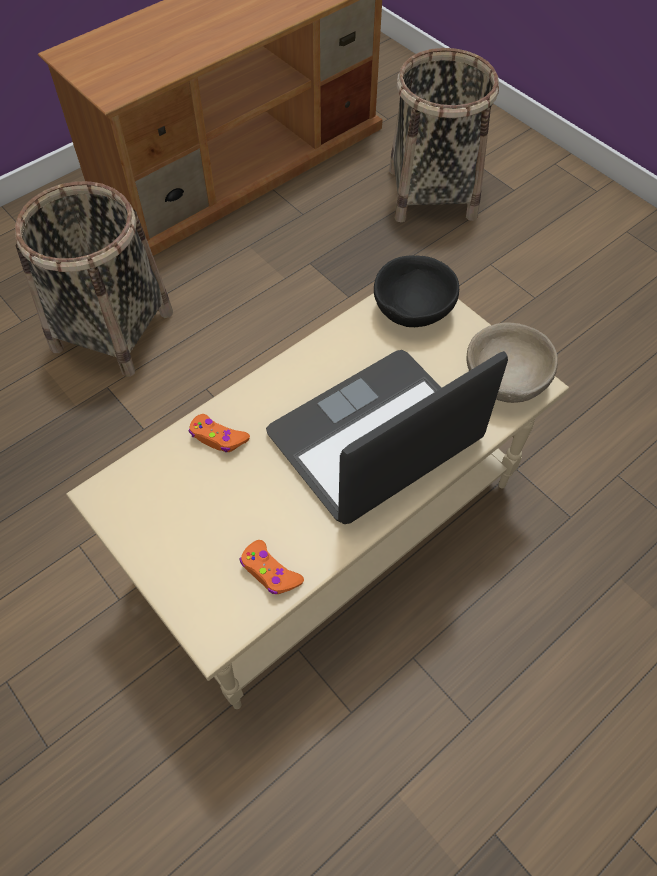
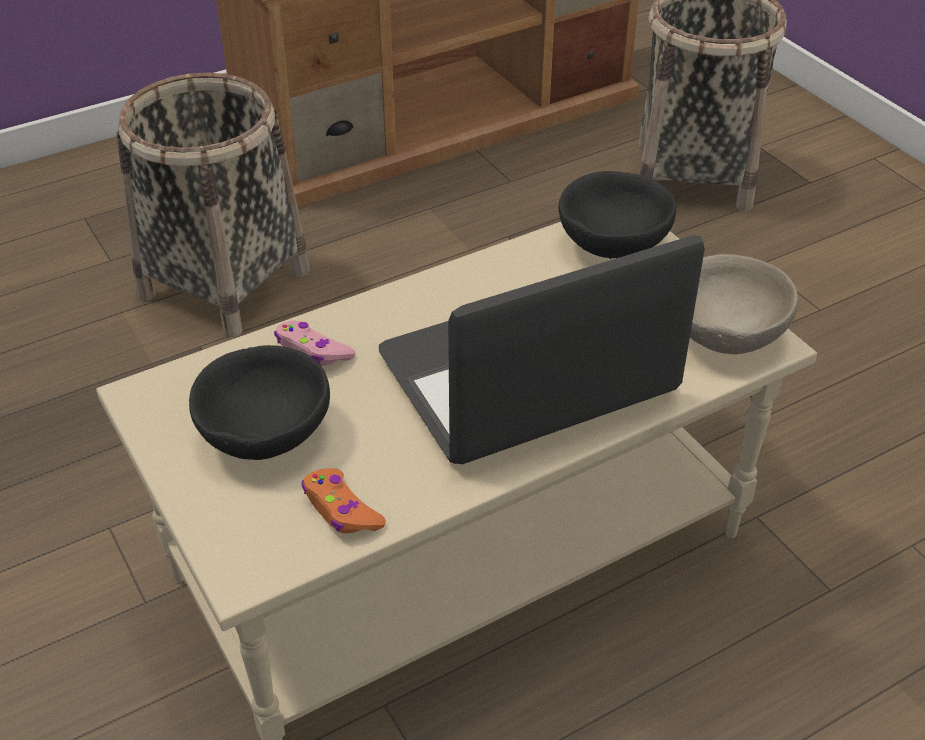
camera: 10 degrees right, 15 degrees down
orange game controller [188,414,250,452] -> pink game controller [274,320,355,366]
none -> black bowl [189,345,330,460]

